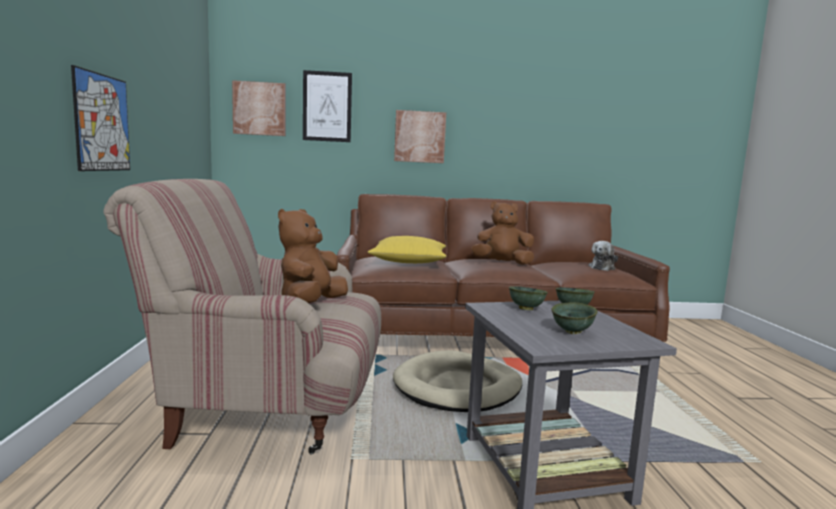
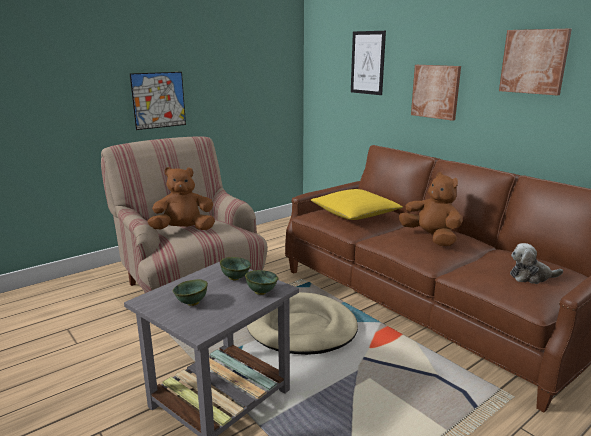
camera: 55 degrees right, 10 degrees up
picture [232,80,286,136] -> picture moved to [499,29,572,95]

